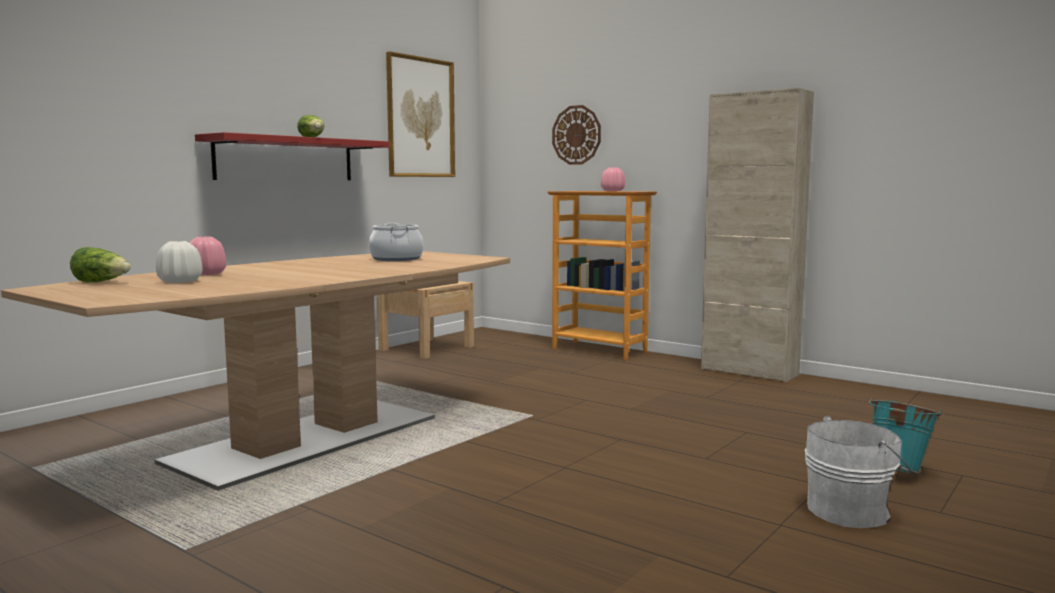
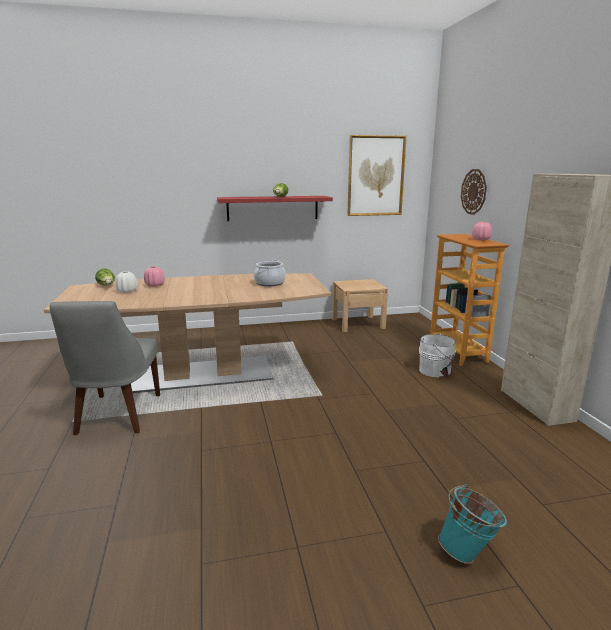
camera: 40 degrees right, 10 degrees up
white bucket [805,416,911,528] -> white bucket moved to [419,333,456,377]
none -> grey chair [50,301,160,435]

